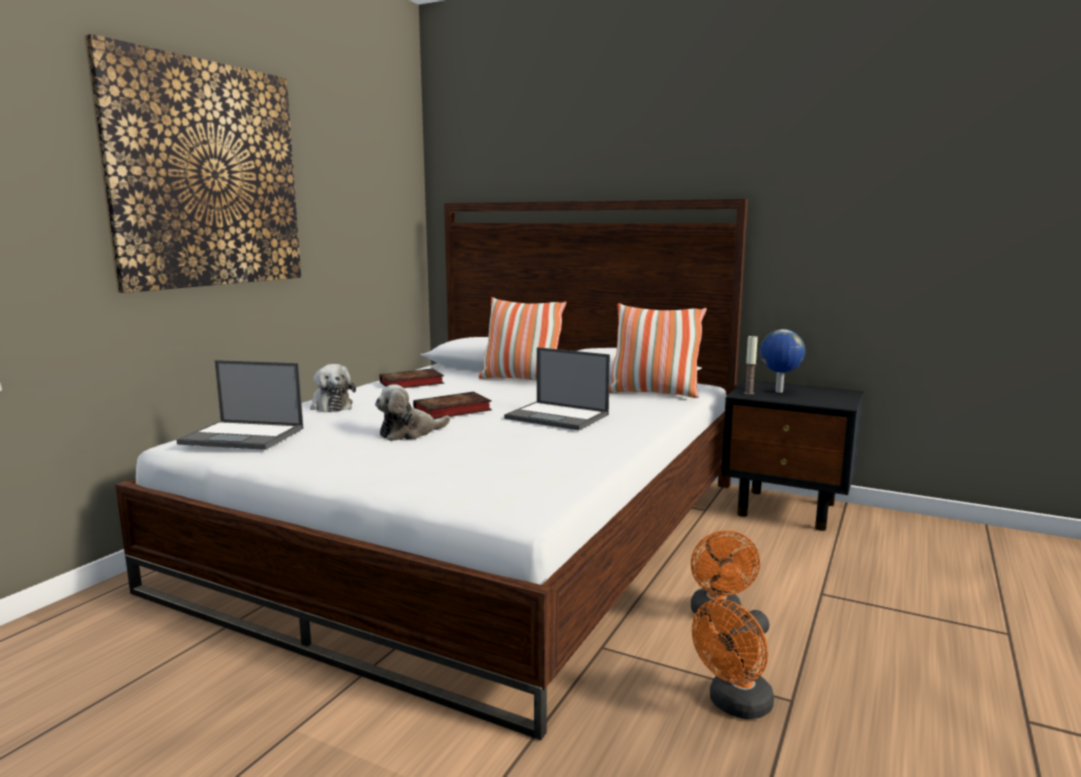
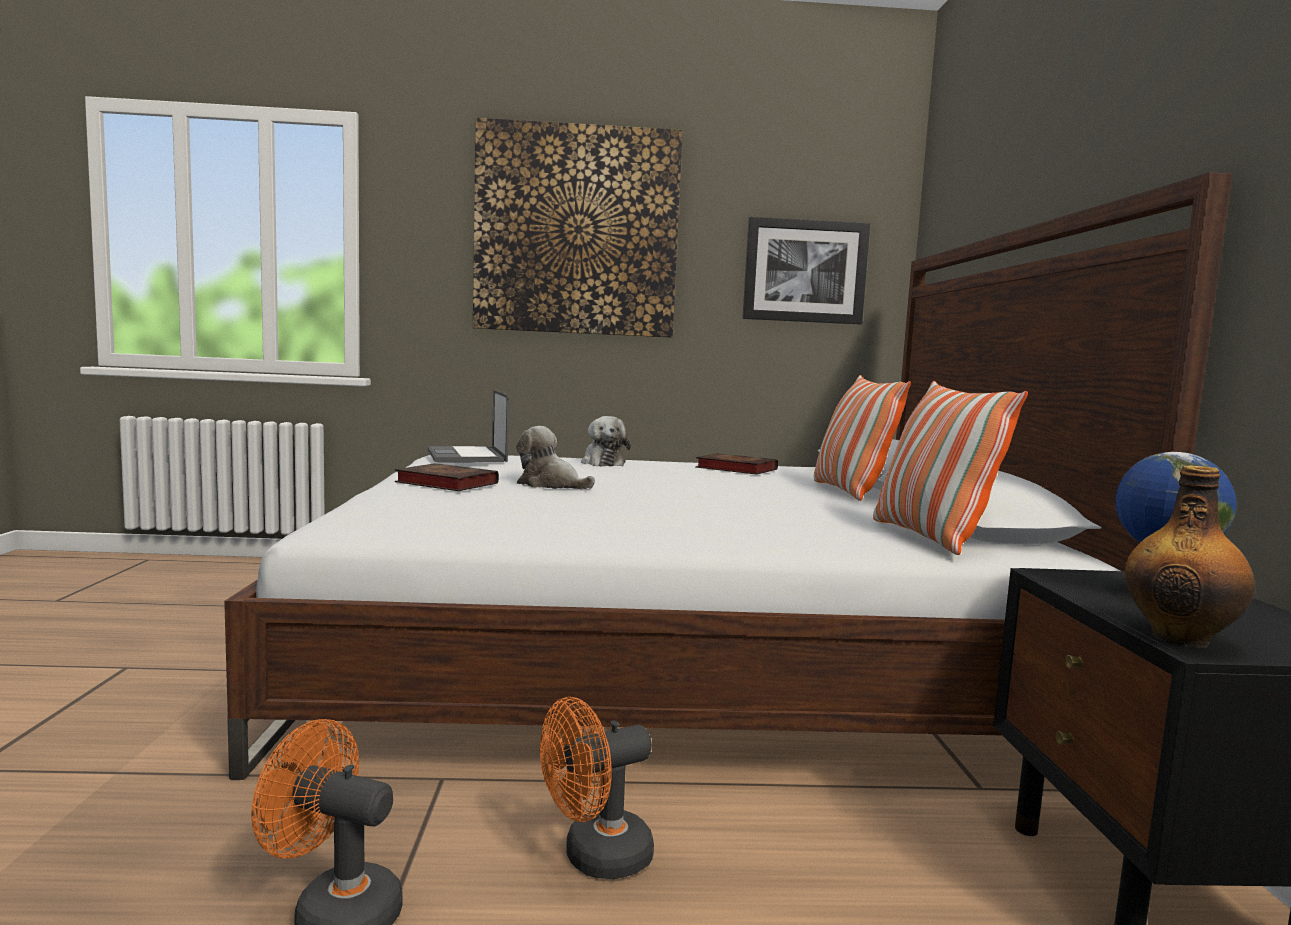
camera: 60 degrees right, 5 degrees down
plush toy [310,364,356,412] -> plush toy turned 45 degrees counterclockwise [581,416,631,467]
book [413,392,492,419] -> book moved to [395,463,499,491]
laptop [504,347,610,430] -> none
candle [744,336,758,394] -> none
none -> picture [743,217,870,324]
none -> bottle [1124,465,1255,648]

